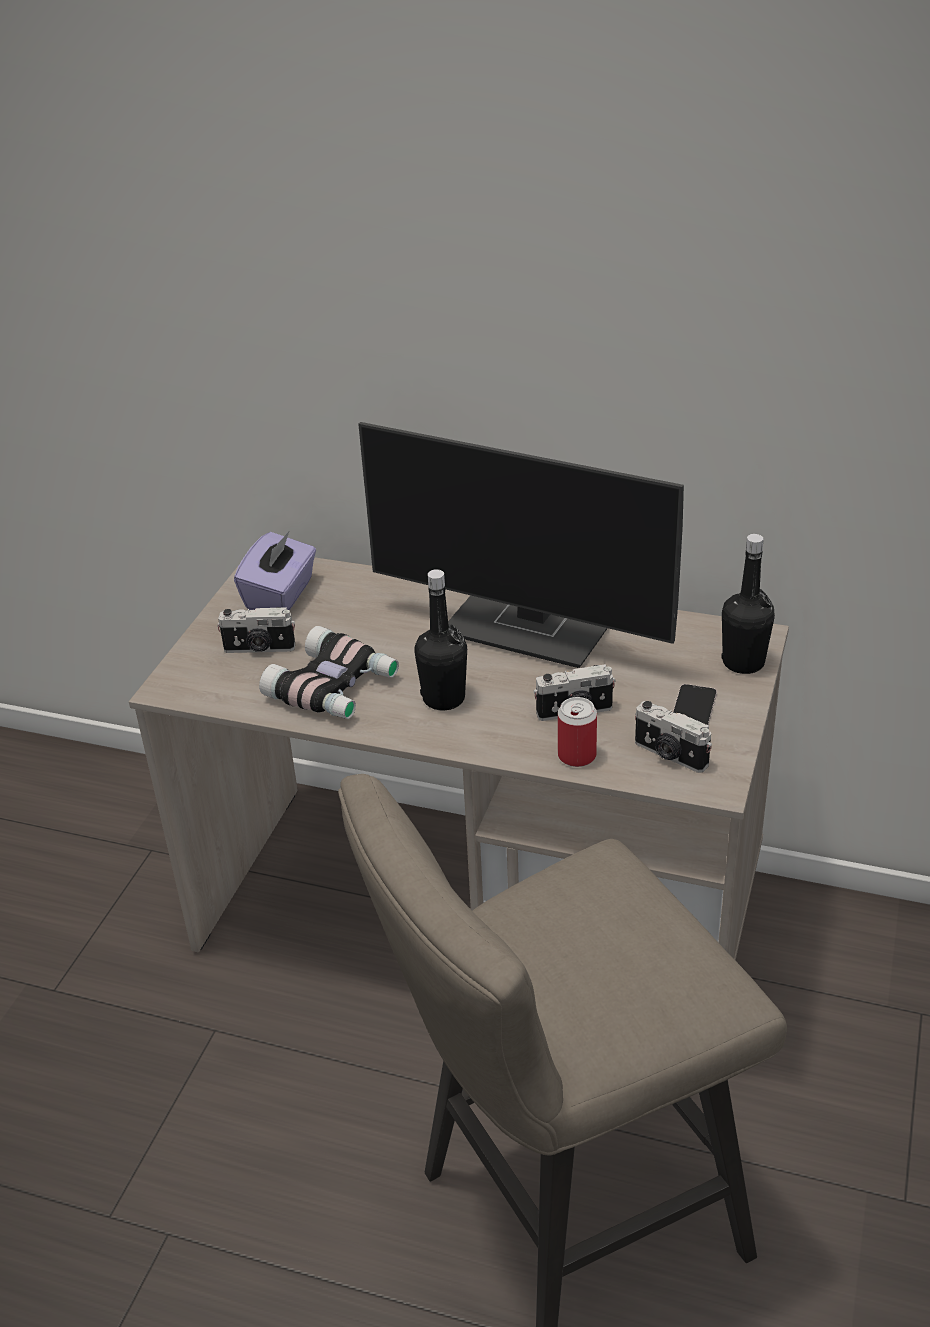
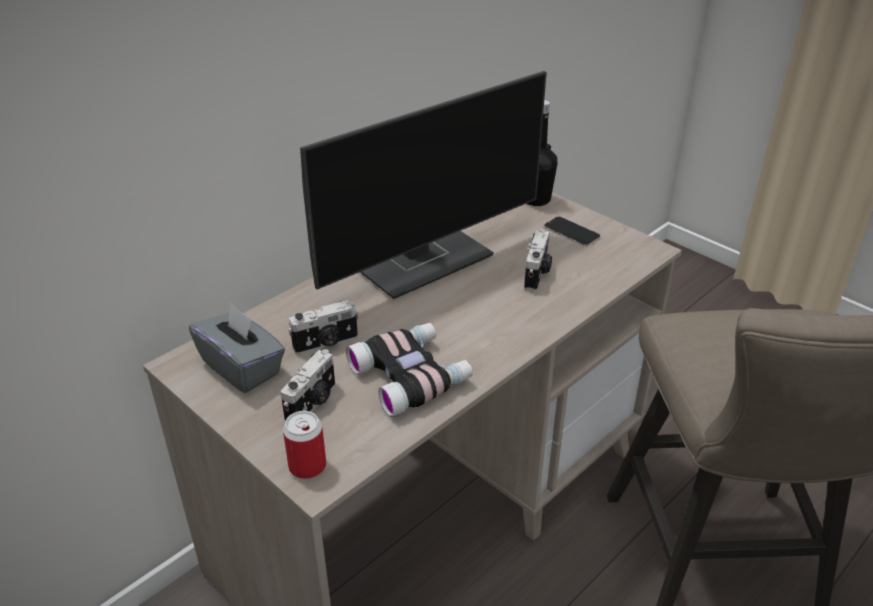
camera: 65 degrees left, 0 degrees up
purple tissue box [234,532,316,610] -> grey tissue box [189,303,285,393]
black bottle [414,569,467,710] -> none
can [558,697,597,767] -> can moved to [283,411,326,479]
camera [635,701,712,773] -> camera moved to [288,300,358,355]

